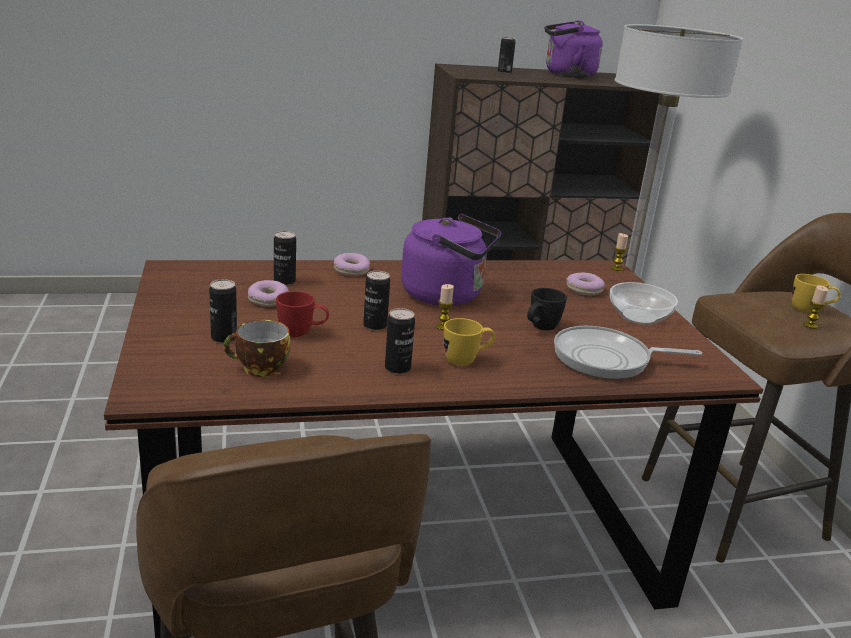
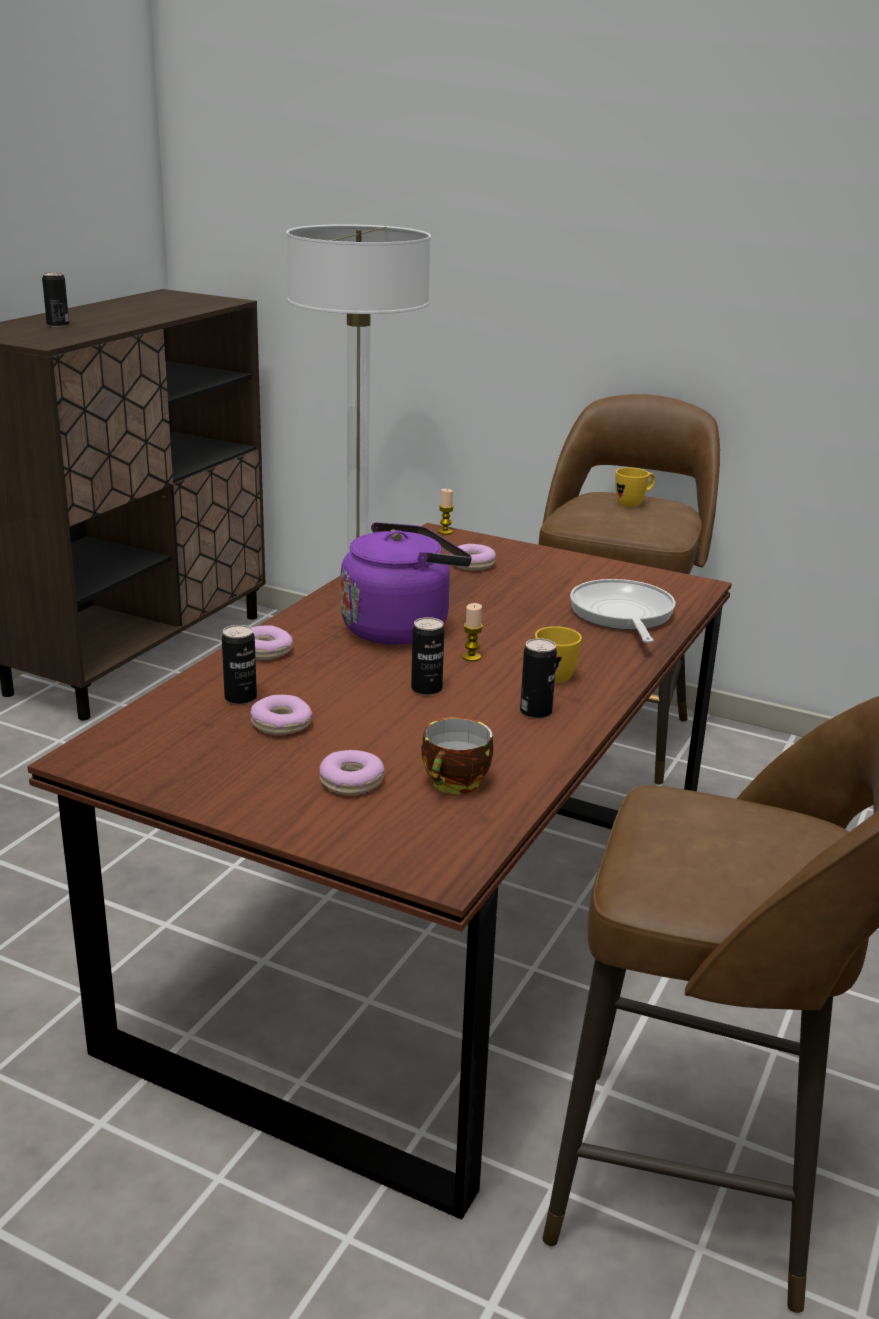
camera: 50 degrees left, 0 degrees up
can [209,279,237,343] -> donut [319,750,384,795]
red mug [276,291,329,337] -> none
black mug [527,288,567,330] -> none
purple kettle [545,20,603,78] -> none
frying pan [554,326,702,379] -> frying pan turned 135 degrees clockwise [570,579,675,643]
bowl [610,282,678,325] -> none
candle [803,285,828,329] -> none

